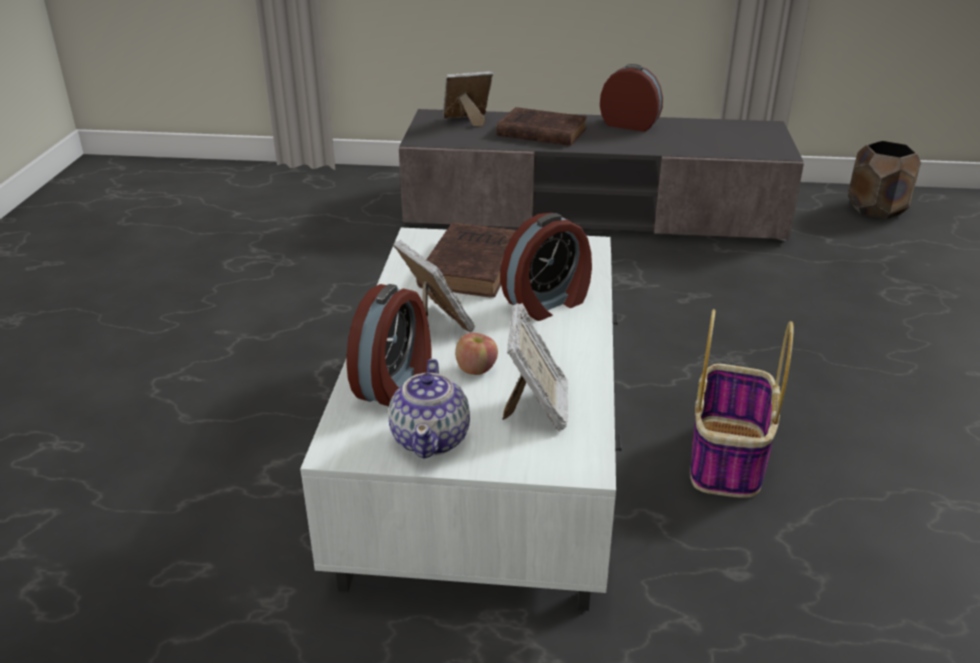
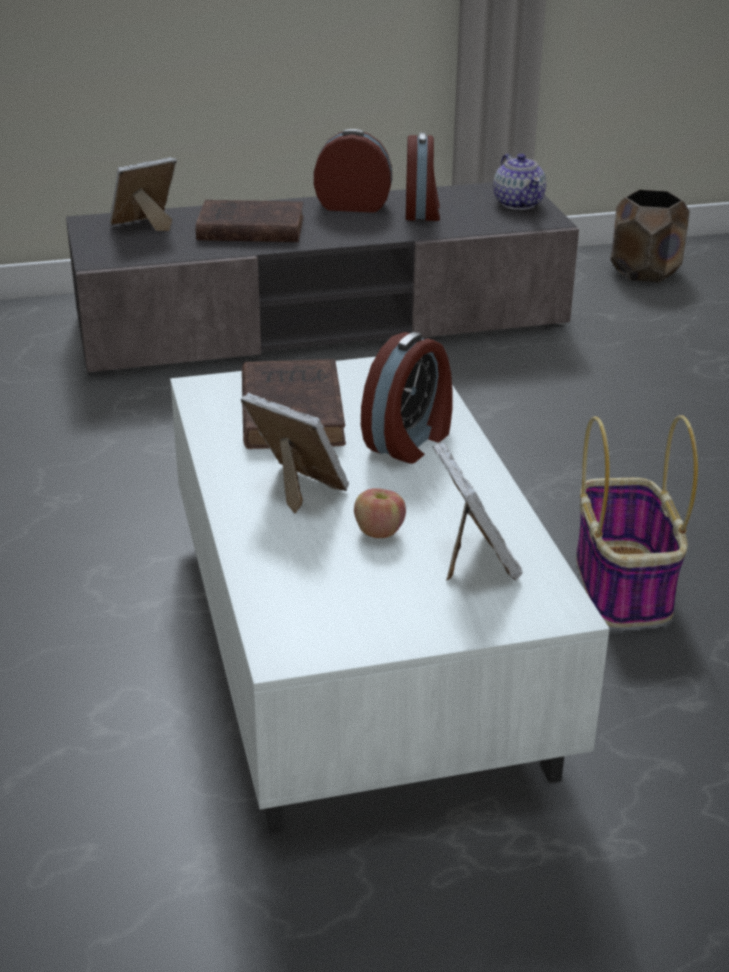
camera: 20 degrees left, 0 degrees up
alarm clock [346,284,431,406] -> alarm clock moved to [406,133,440,221]
teapot [389,359,470,458] -> teapot moved to [493,153,546,210]

